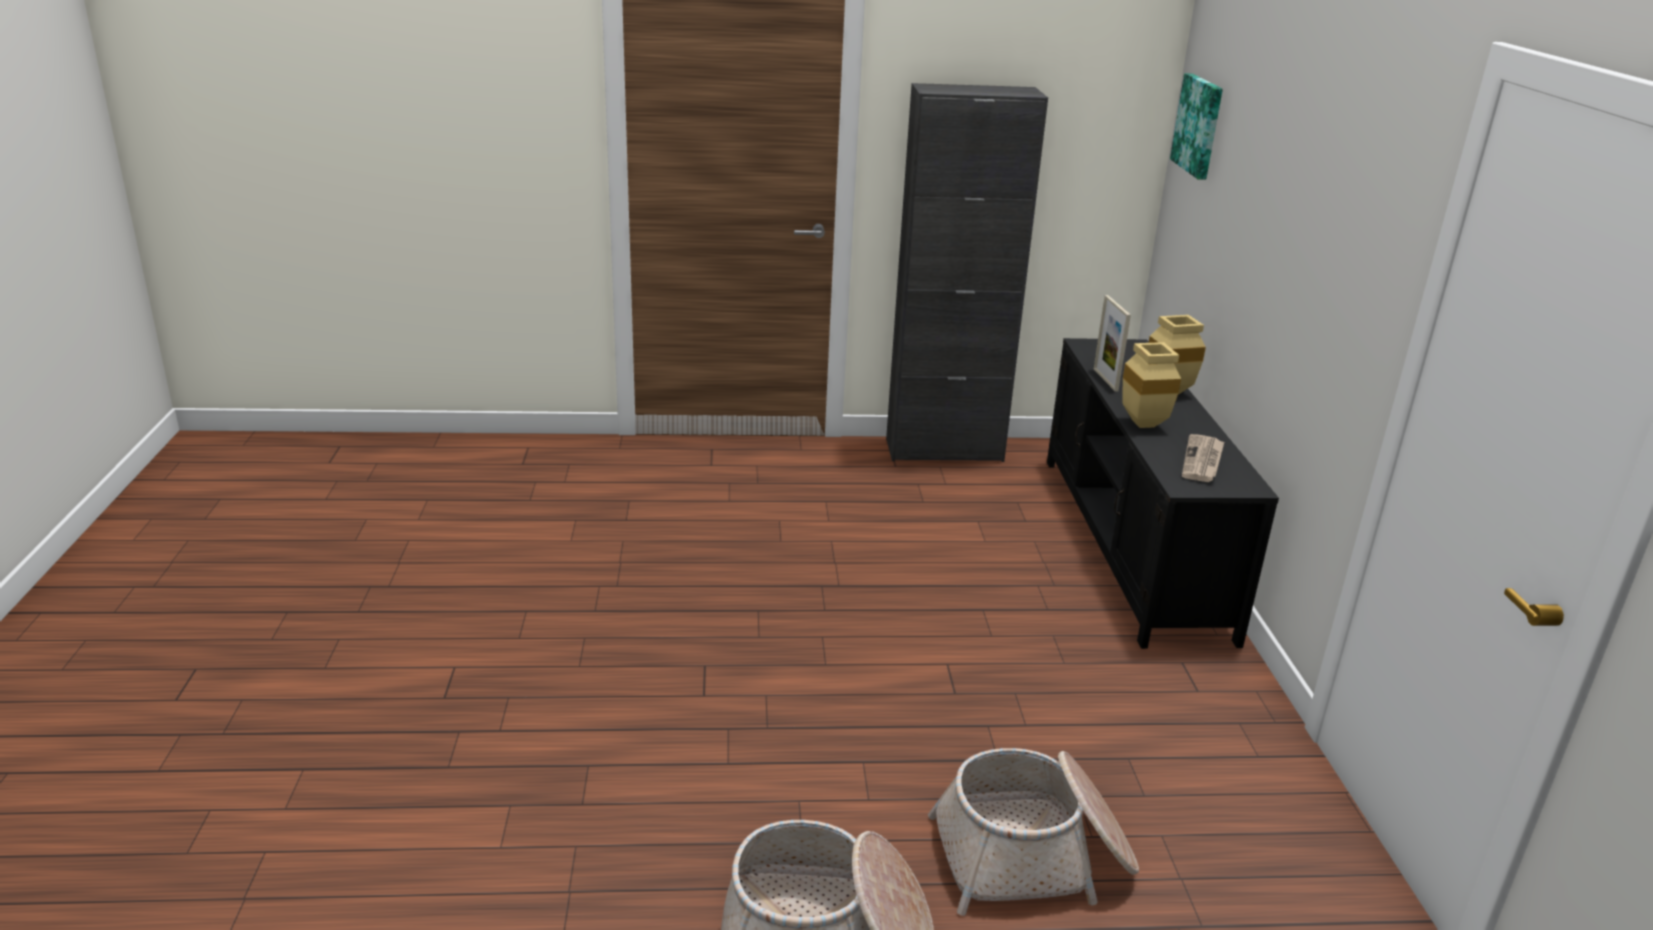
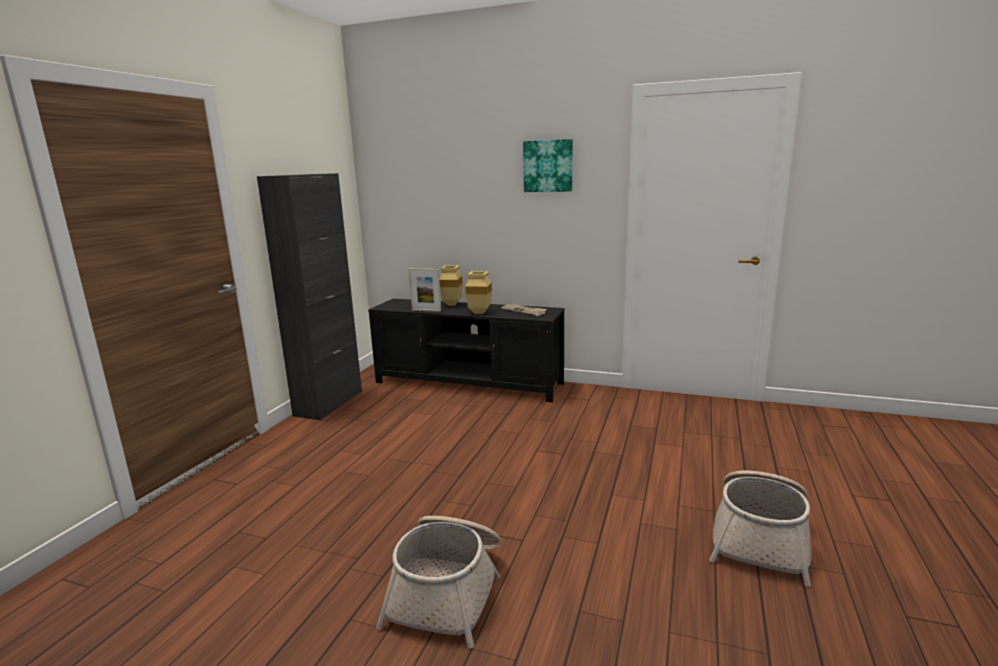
camera: 65 degrees left, 10 degrees down
basket [928,748,1139,916] -> basket moved to [376,516,501,649]
picture [1170,73,1223,180] -> picture moved to [523,139,573,192]

